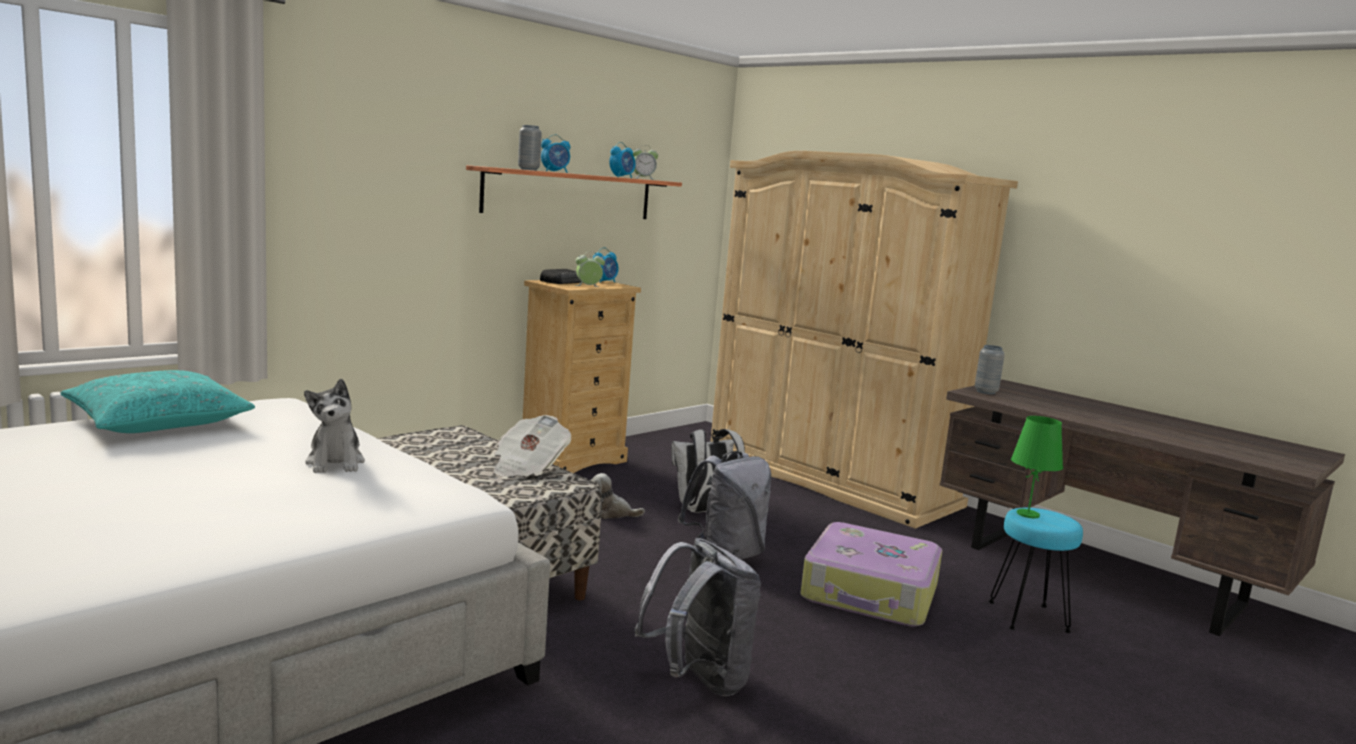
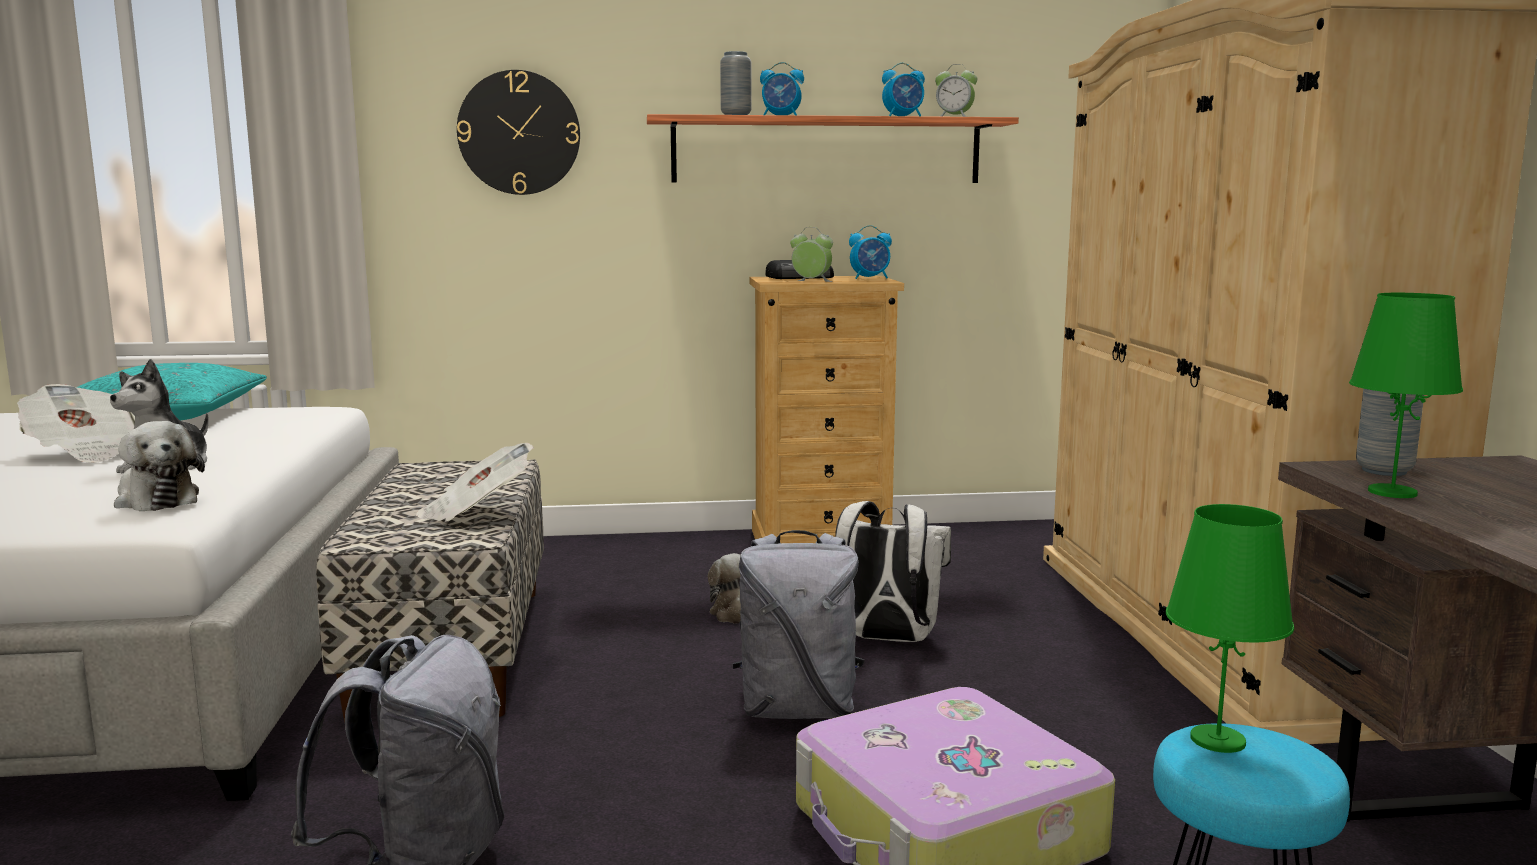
camera: 40 degrees right, 0 degrees up
none -> newspaper [17,384,135,463]
none -> plush toy [114,421,205,511]
none -> wall clock [457,70,580,195]
none -> green table lamp [1349,293,1463,498]

